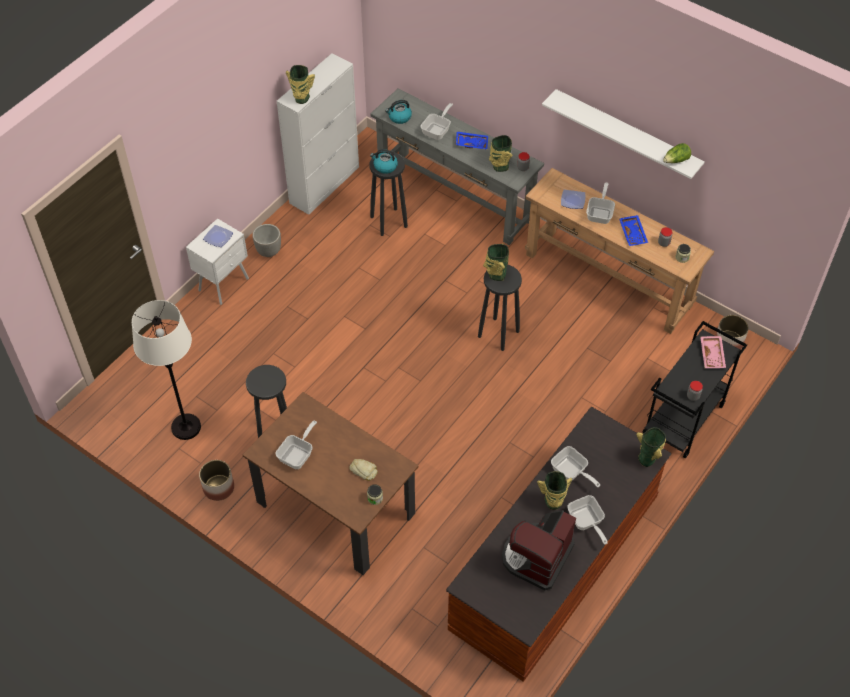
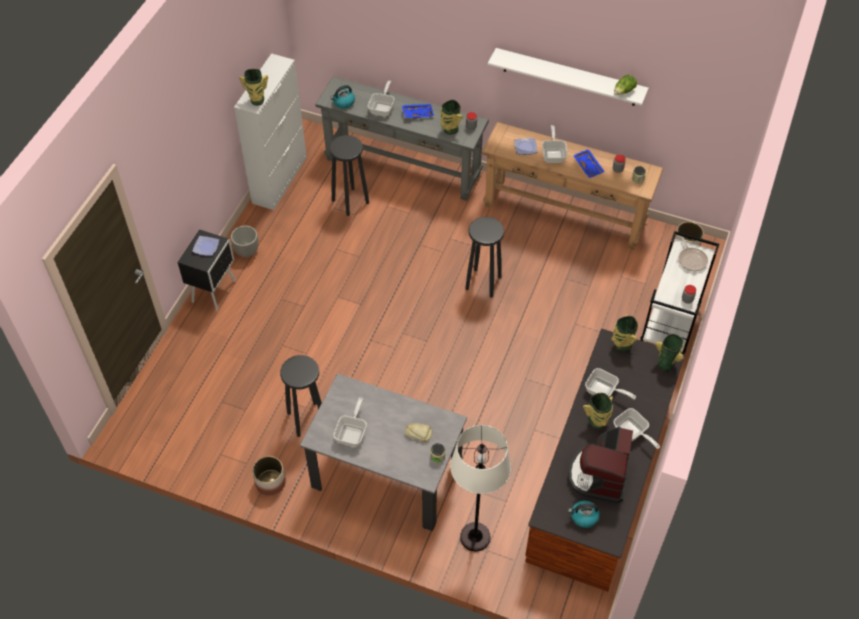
camera: 15 degrees left, 0 degrees up
white floor lamp [132,300,201,440] -> white floor lamp moved to [450,425,511,551]
white nightstand [186,218,249,305] -> black nightstand [177,229,236,311]
brown dining table [243,392,419,575] -> grey dining table [300,373,467,531]
kettle [370,149,398,174] -> kettle moved to [568,500,600,528]
vase [483,244,509,281] -> vase moved to [611,315,638,351]
black cart [642,321,747,458] -> white cart [640,231,719,354]
pink tray [700,336,726,368] -> frying pan [678,236,708,271]

